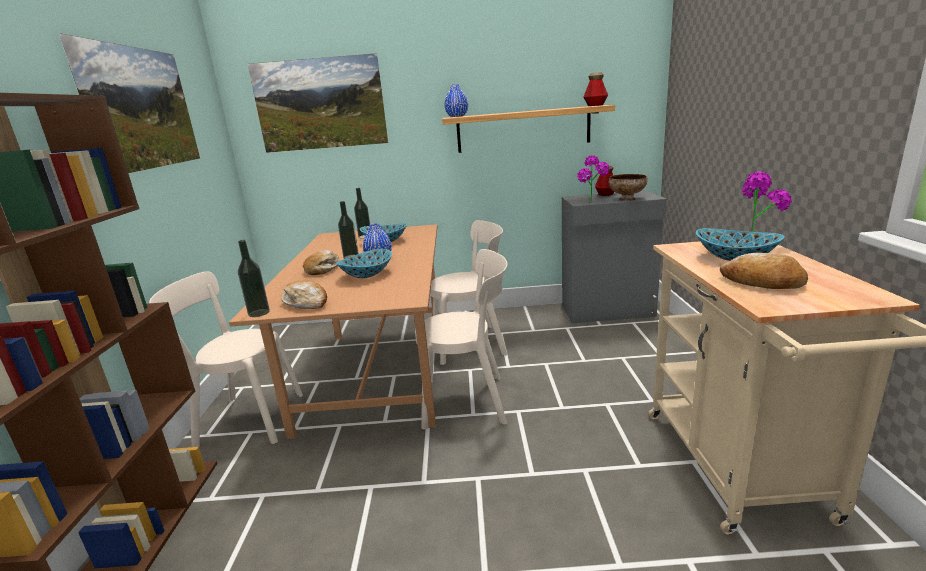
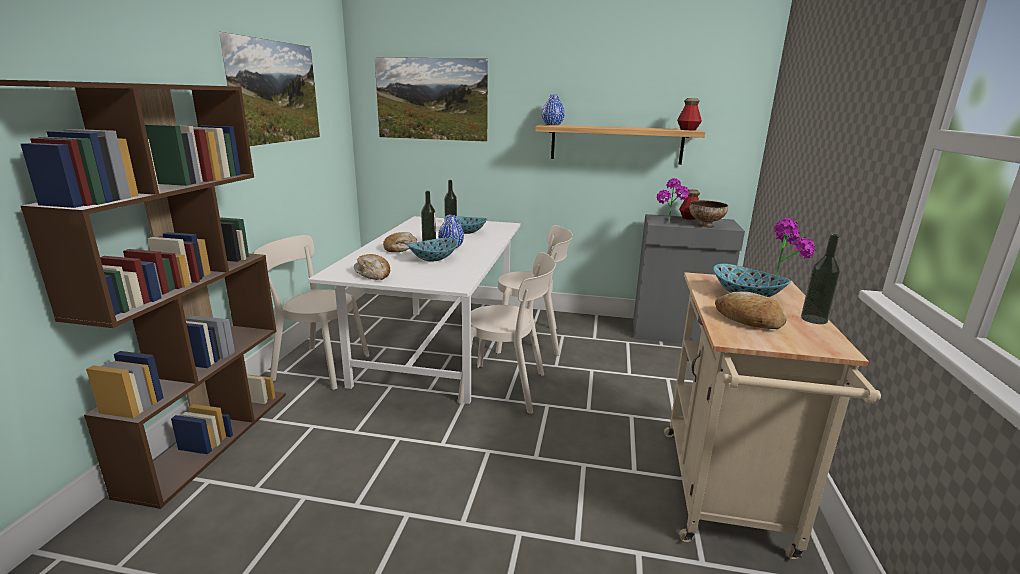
camera: 10 degrees right, 0 degrees up
brown dining table [229,224,439,439] -> white dining table [308,216,521,404]
bottle [238,240,270,317] -> bottle moved to [801,234,840,324]

